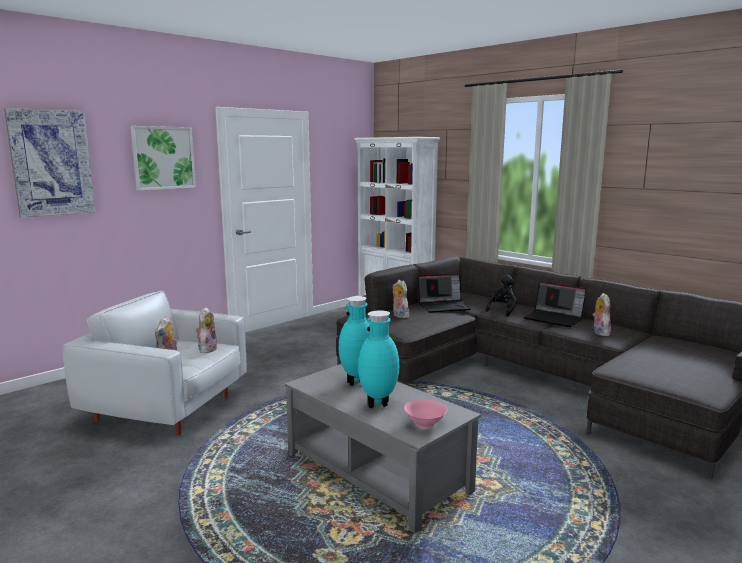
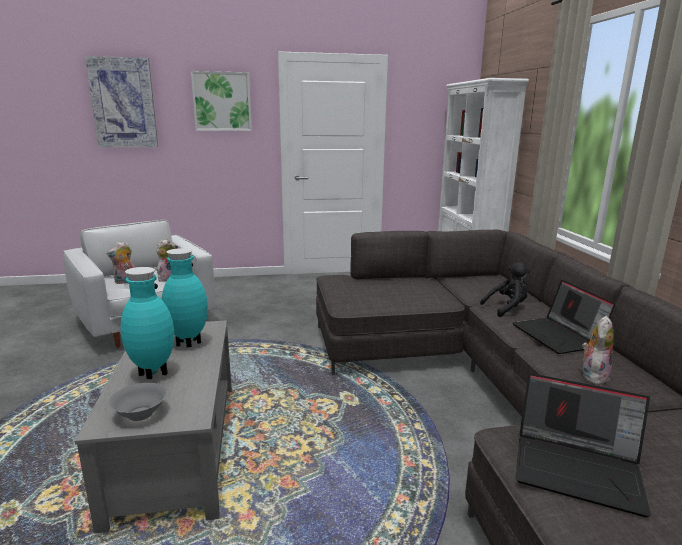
camera: 35 degrees right, 5 degrees up
plush toy [392,280,409,318] -> none
pink bowl [404,399,447,428] -> grey bowl [109,383,167,421]
laptop [418,274,472,313] -> laptop moved to [516,373,651,517]

